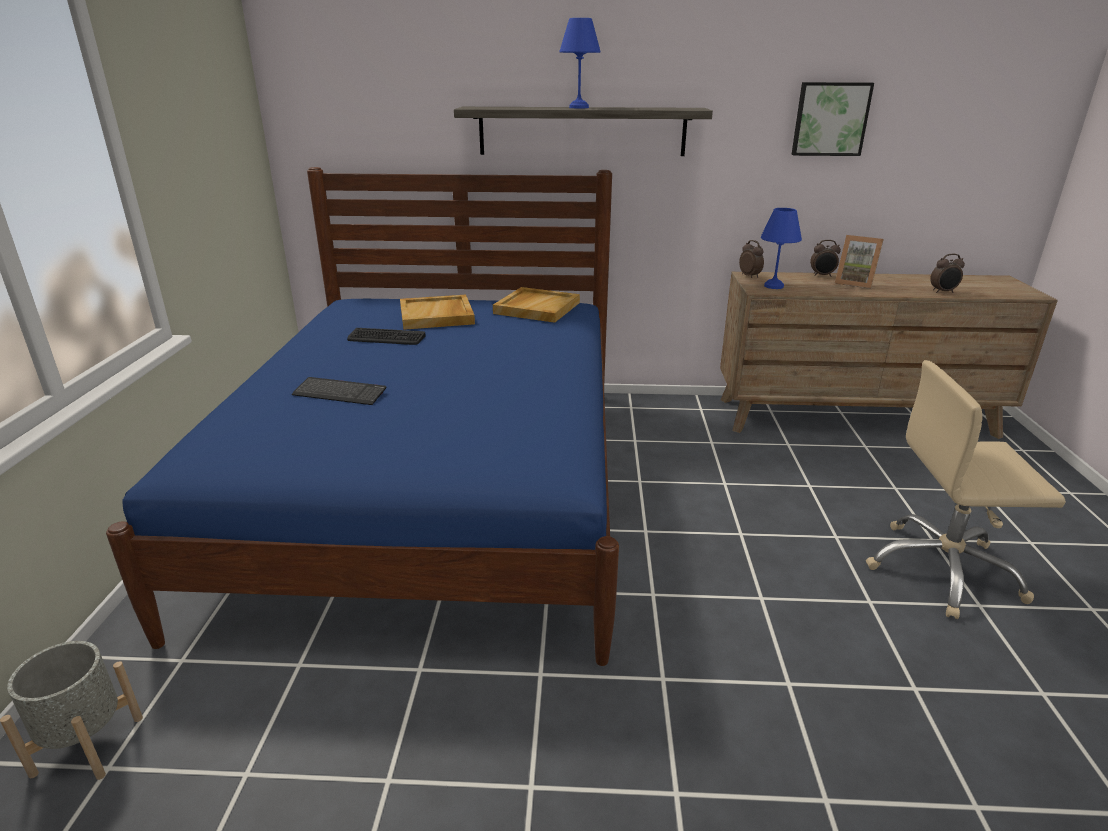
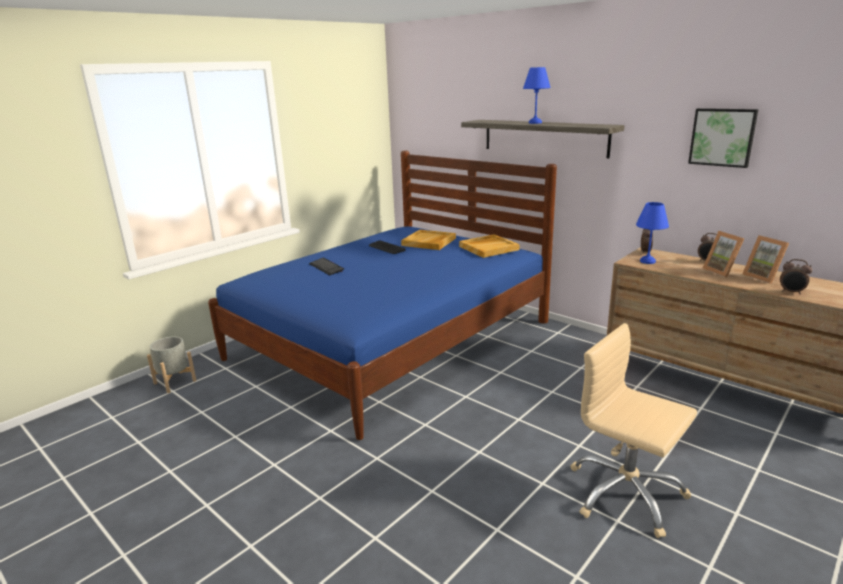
camera: 40 degrees right, 5 degrees down
none -> picture frame [742,235,789,284]

